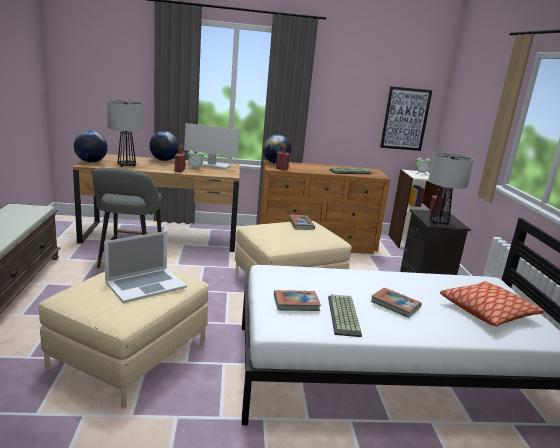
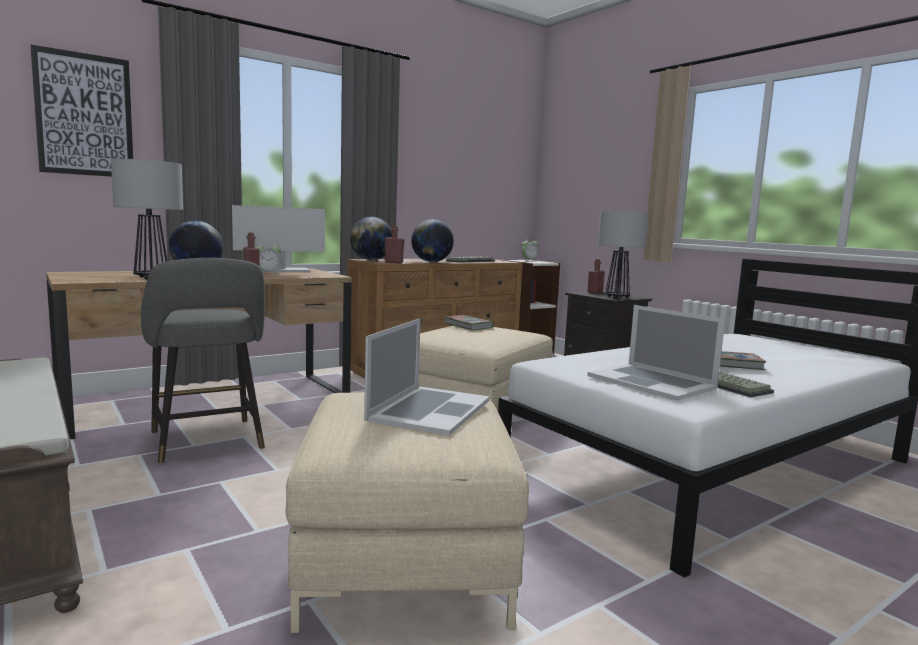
camera: 30 degrees left, 10 degrees down
globe [74,131,108,163] -> globe moved to [411,219,454,262]
book [274,290,321,311] -> laptop [587,305,725,401]
picture [380,86,432,151] -> picture moved to [30,44,133,177]
pillow [440,281,544,326] -> none

